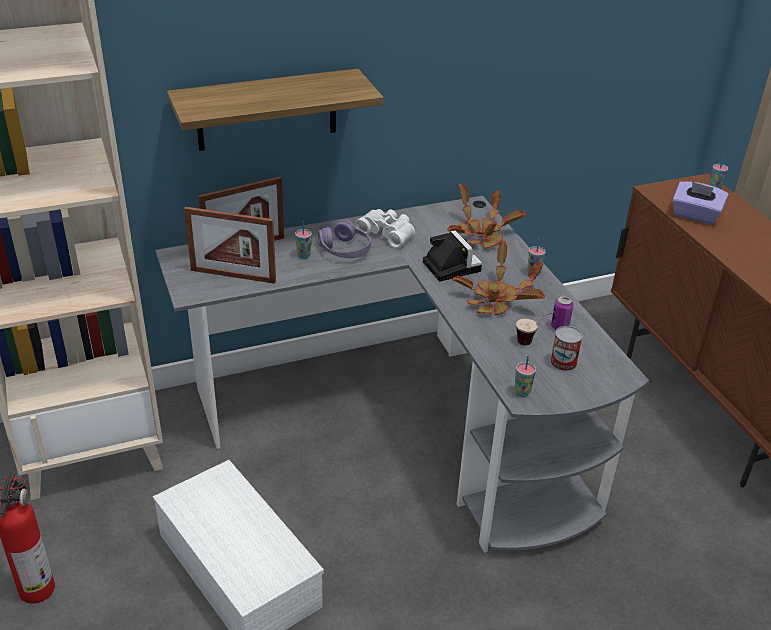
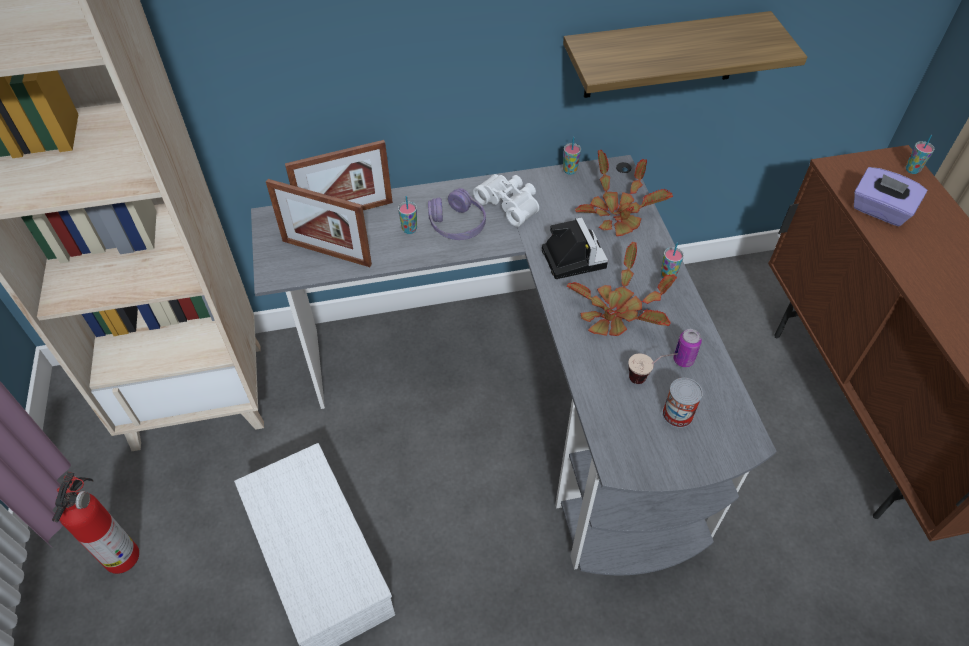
camera: 10 degrees right, 15 degrees up
shelf [167,69,383,151] -> shelf moved to [563,11,807,98]
cup [515,355,536,397] -> cup moved to [563,137,581,175]

